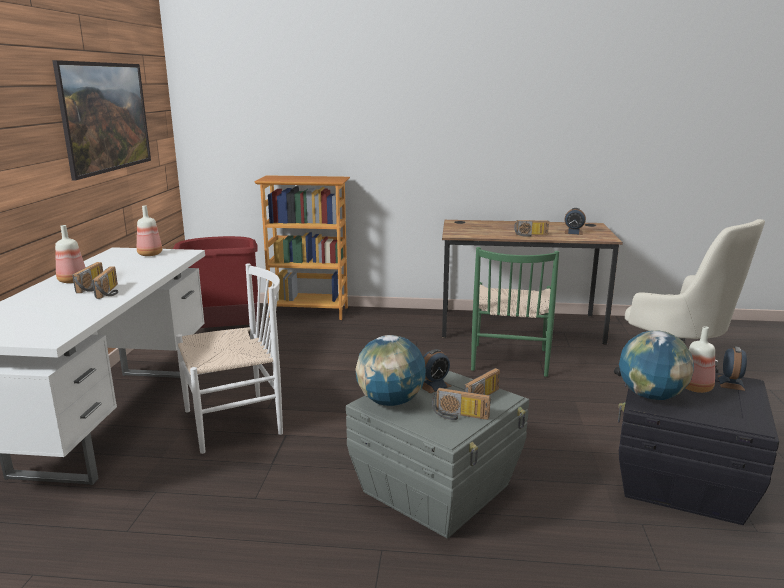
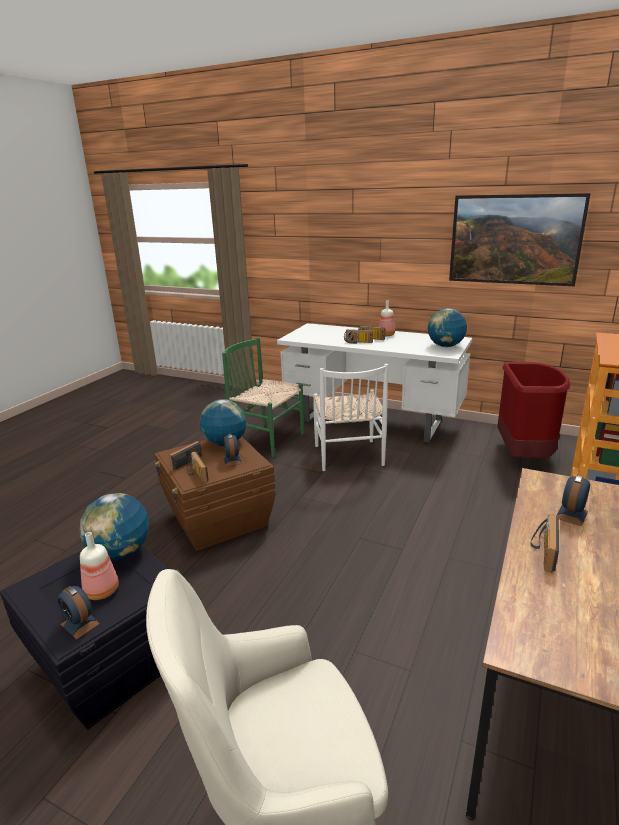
camera: 110 degrees right, 5 degrees up
bottle [137,205,162,256] -> globe [428,309,467,347]
grey storage box [346,371,529,538] -> brown storage box [155,436,276,551]
green chair [471,247,559,377] -> green chair moved to [222,337,304,457]
alarm clock [564,208,586,235] -> alarm clock moved to [557,475,590,526]

